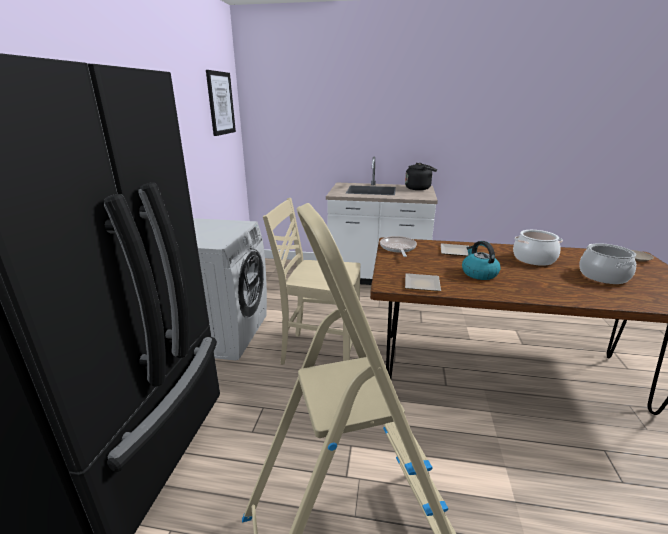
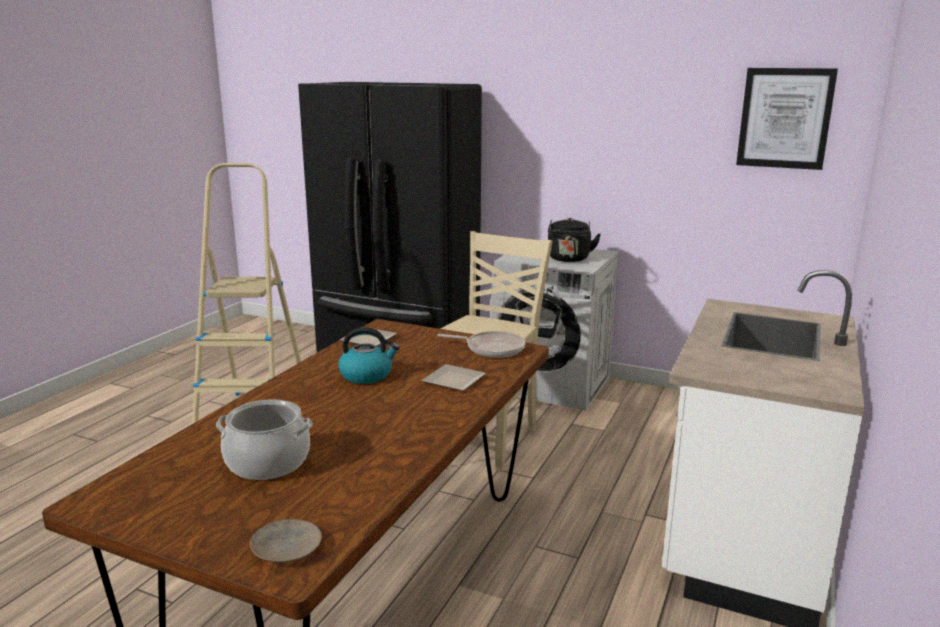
camera: 105 degrees right, 5 degrees down
black kettle [405,163,437,190] -> black kettle moved to [548,218,601,262]
cooking pot [513,230,563,266] -> none

